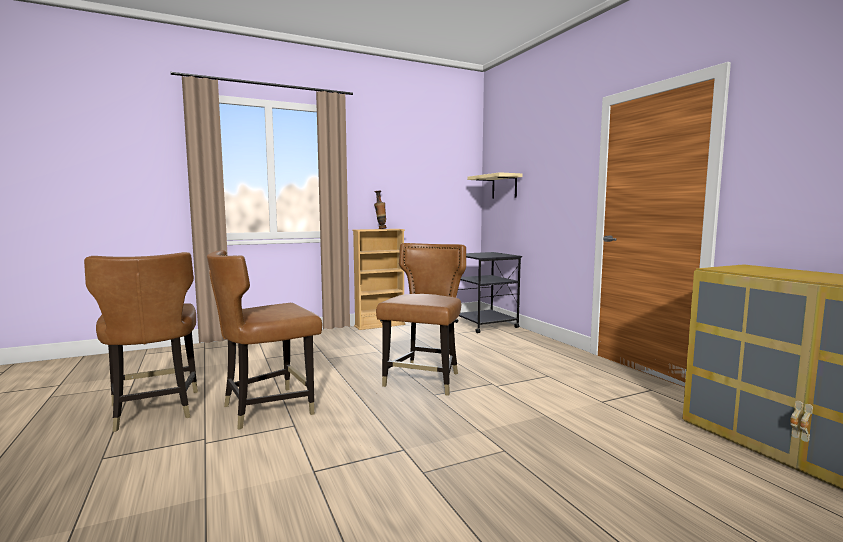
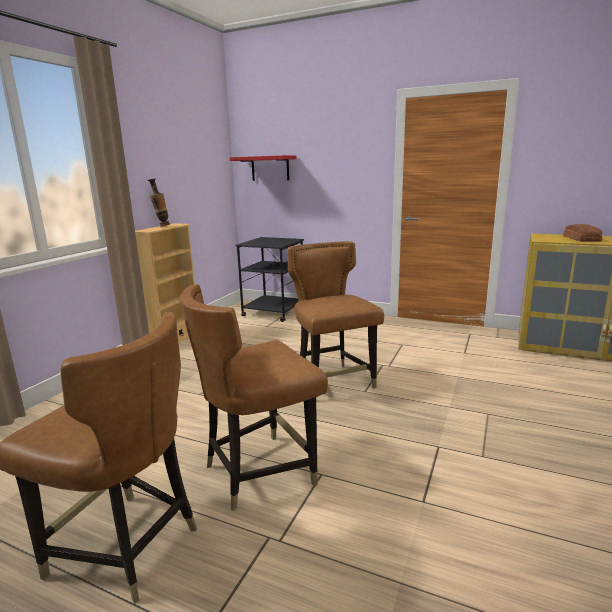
camera: 40 degrees left, 10 degrees up
brown chair [207,250,322,430] -> brown chair turned 45 degrees clockwise [180,284,328,511]
beige shelf [467,172,522,199] -> red shelf [230,155,296,181]
none -> bread [563,224,603,242]

